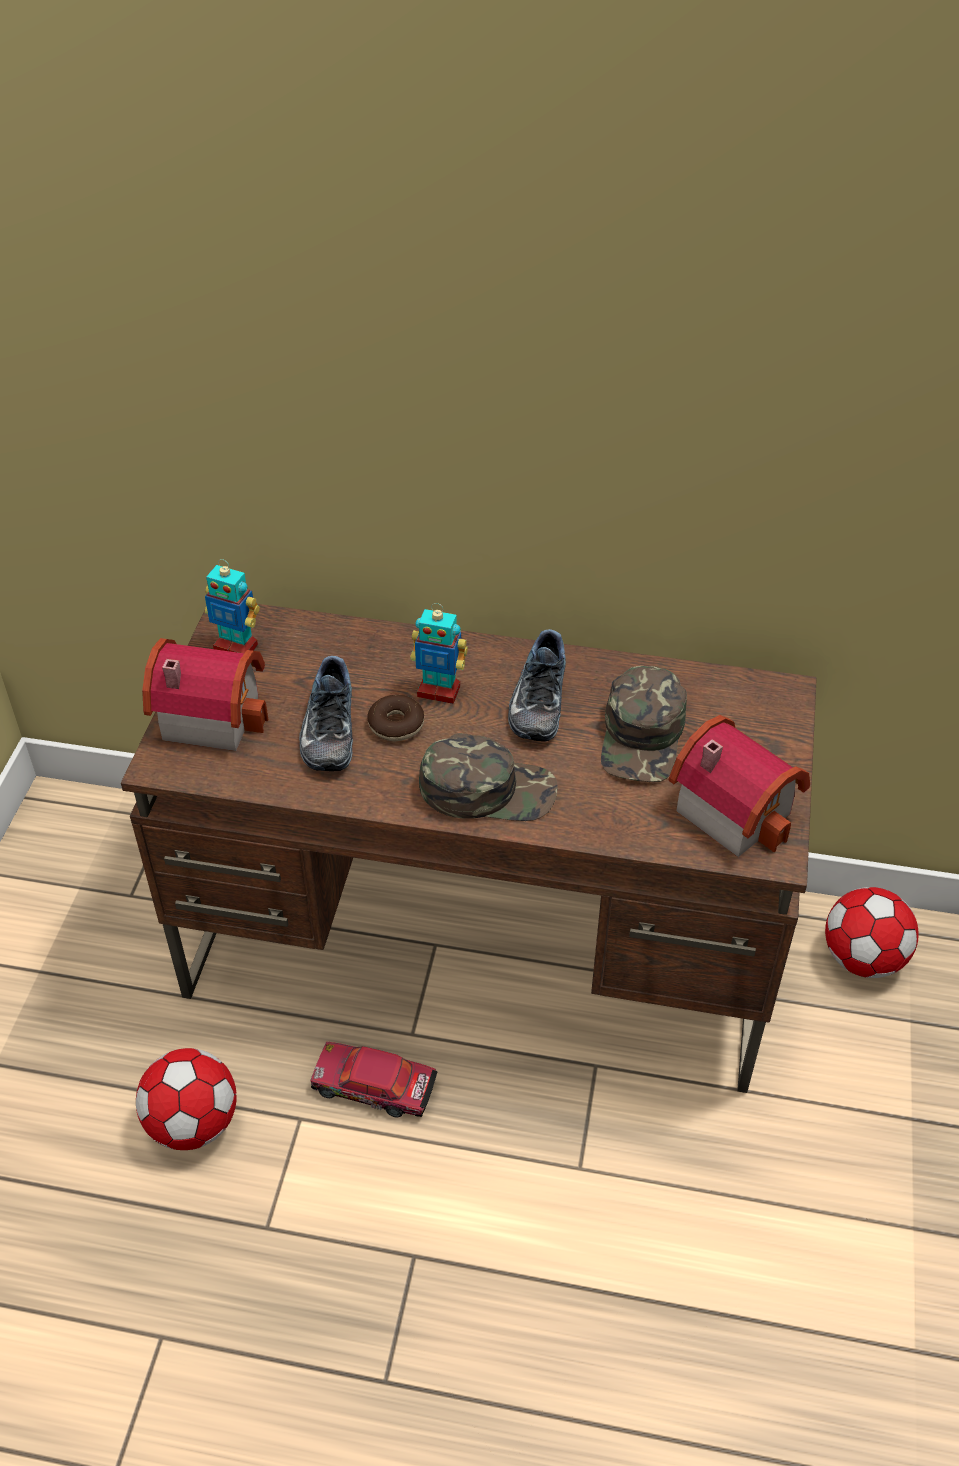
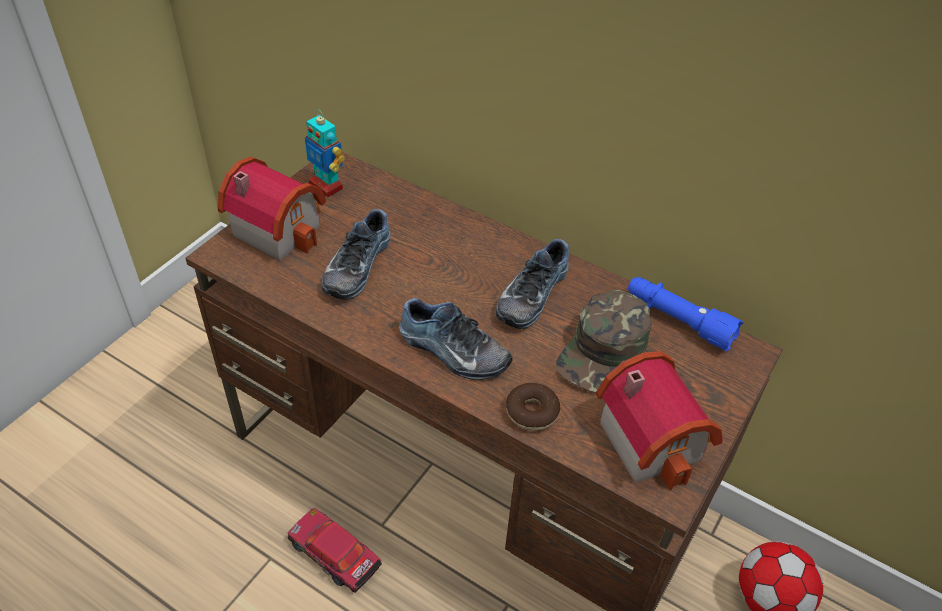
camera: 20 degrees right, 0 degrees up
football [136,1048,237,1150] -> none
donut [367,695,424,741] -> donut moved to [506,383,560,431]
toy robot [410,603,468,704] -> none
green cap [419,733,558,821] -> shoe [399,298,513,380]
none -> blue flashlight [628,277,743,351]

